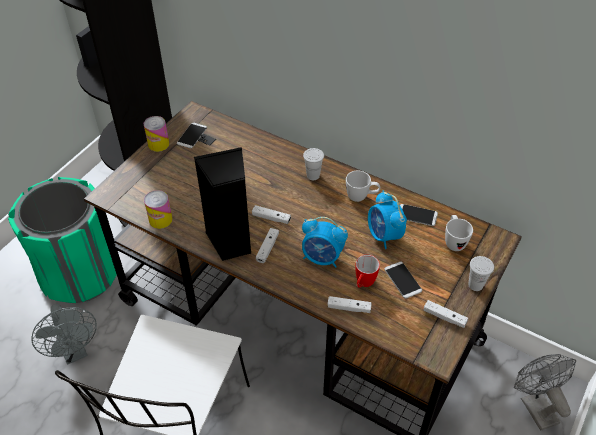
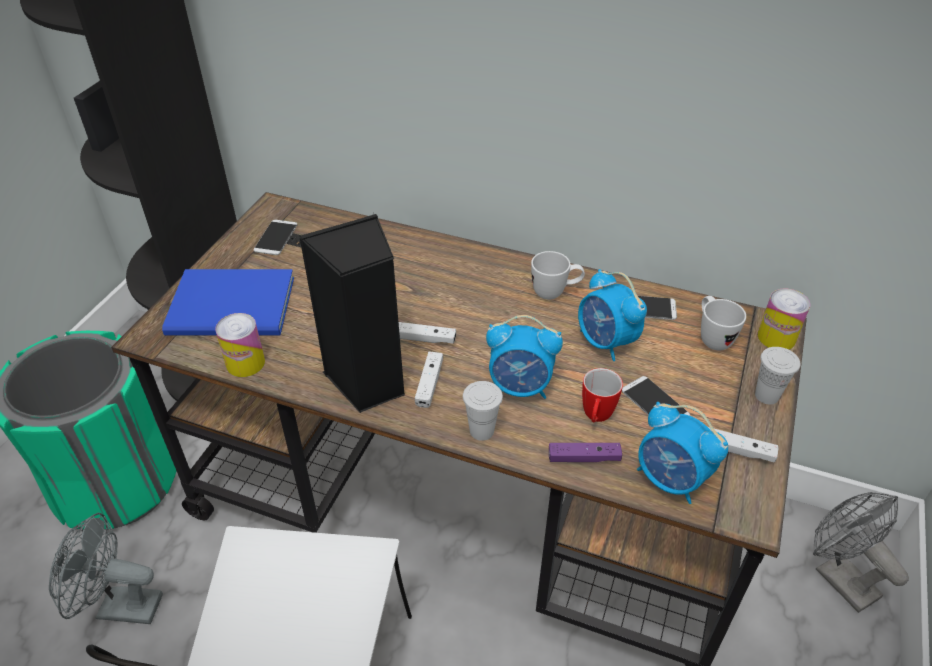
camera: 10 degrees left, 5 degrees down
grey fan [32,304,97,365] -> grey fan turned 135 degrees clockwise [49,513,163,624]
can [144,116,169,152] -> can moved to [758,288,810,350]
white cup [303,148,324,180] -> white cup moved to [463,381,503,441]
white game controller [328,296,372,313] -> purple game controller [549,443,622,462]
none -> blue book [162,269,294,336]
none -> alarm clock [637,402,728,504]

